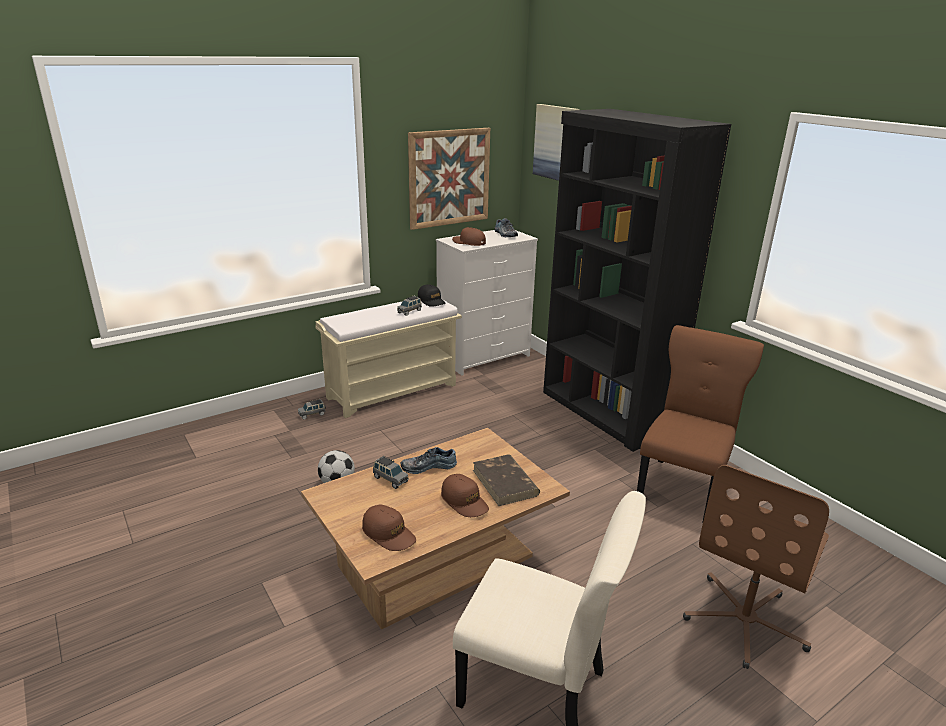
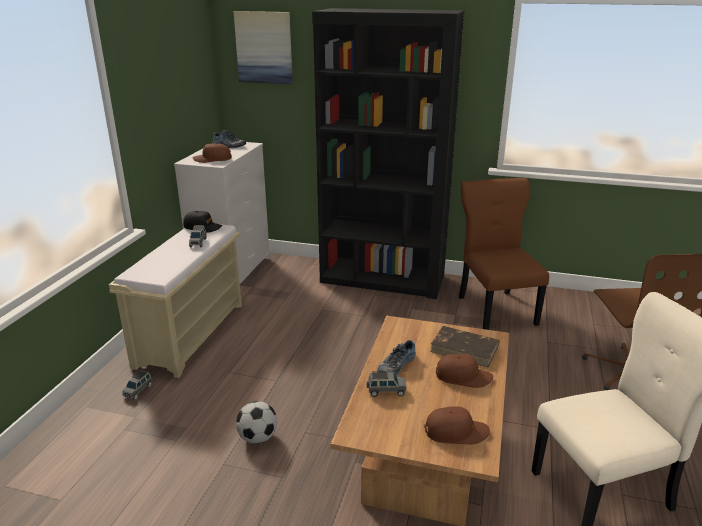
camera: 40 degrees left, 0 degrees up
picture [408,128,490,230] -> none

